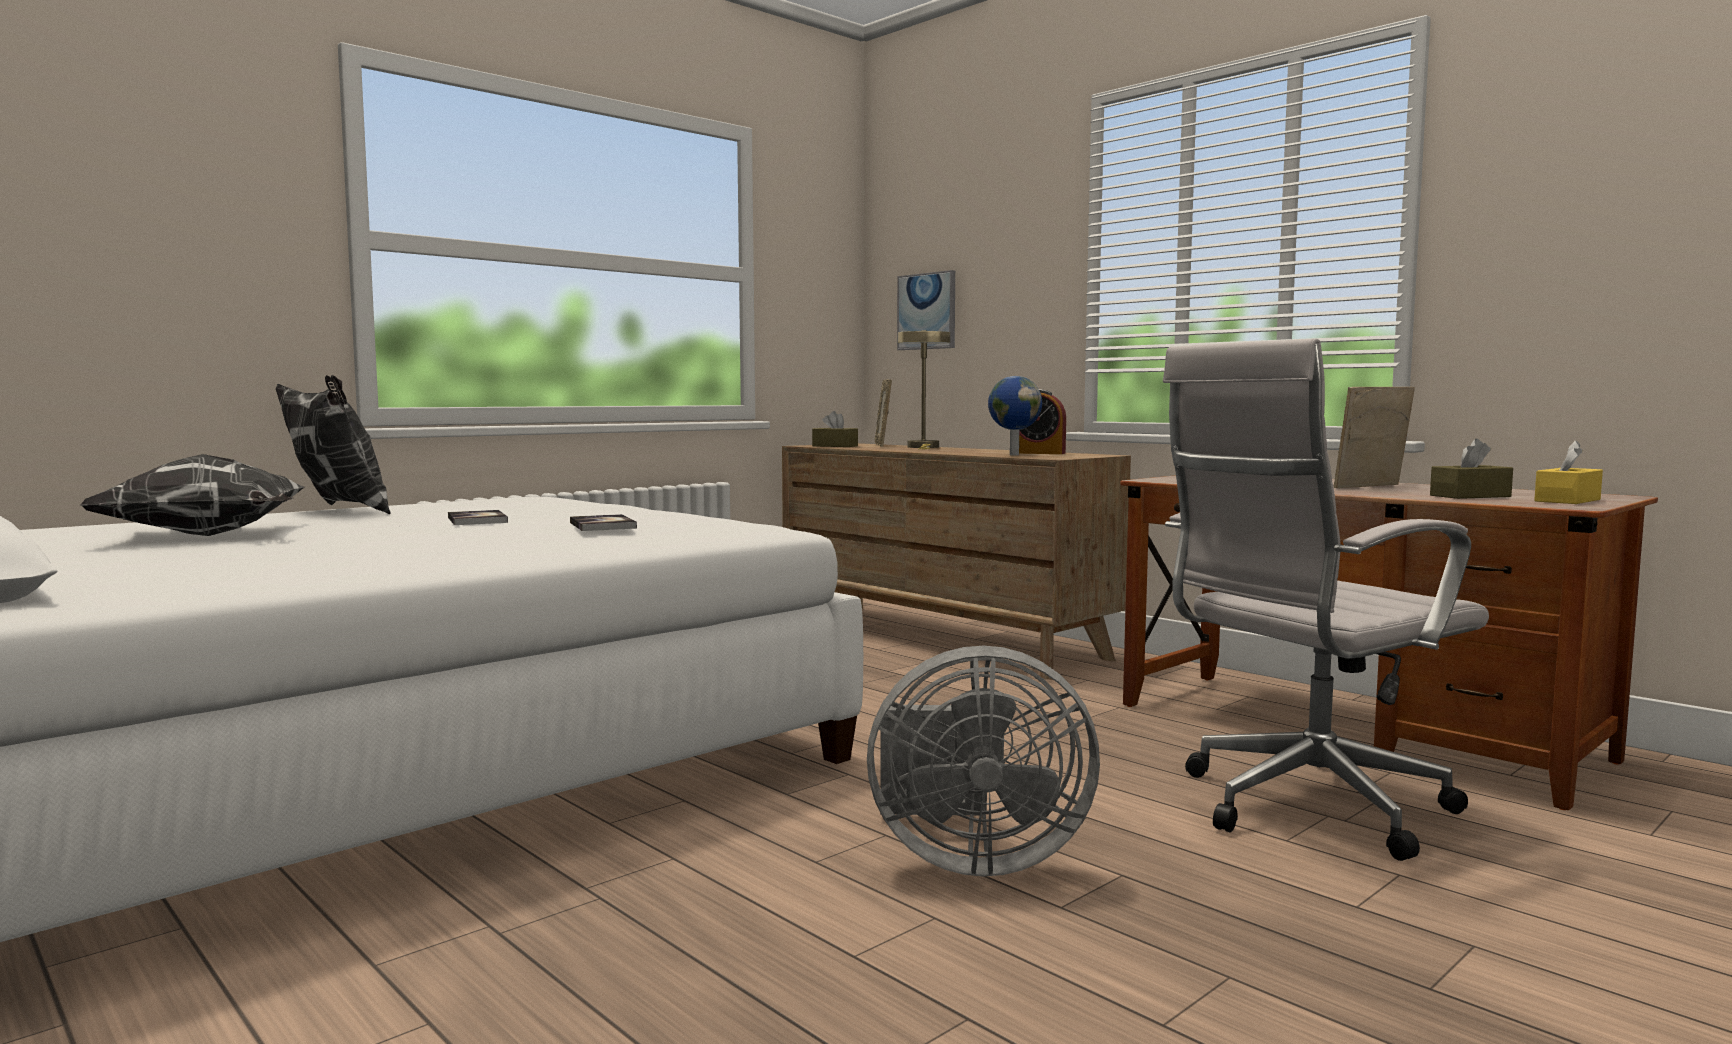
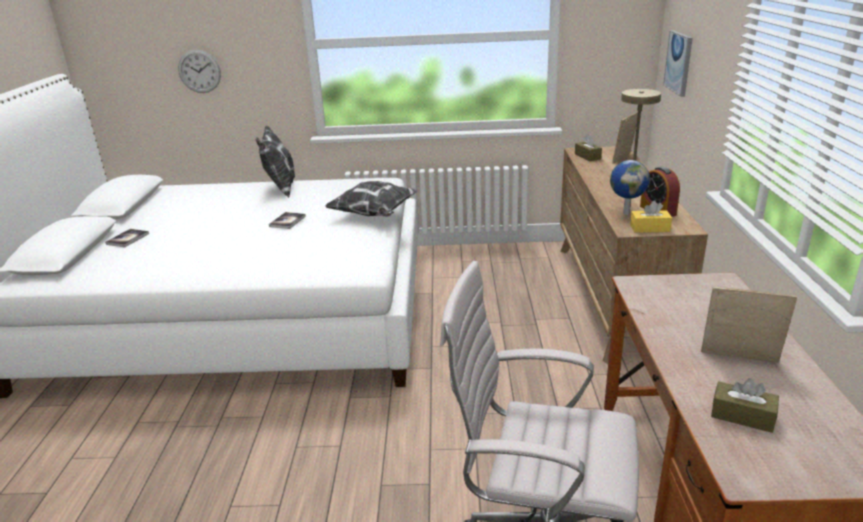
camera: 45 degrees right, 20 degrees up
pillow [80,454,305,536] -> pillow moved to [325,181,417,217]
book [570,514,637,531] -> book moved to [105,229,149,247]
grey fan [867,646,1100,877] -> none
yellow tissue box [1534,440,1603,504] -> yellow tissue box moved to [630,201,672,232]
none -> wall clock [178,50,221,93]

